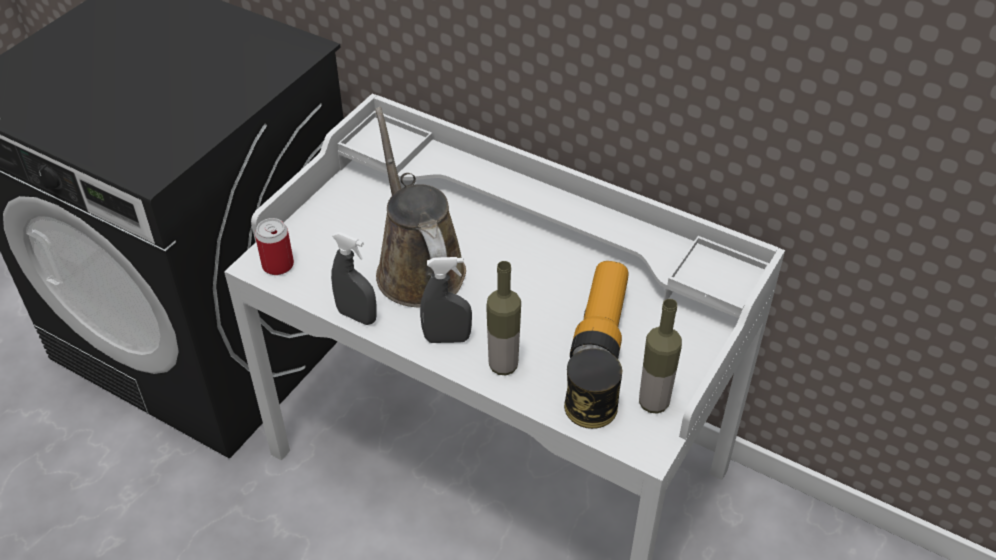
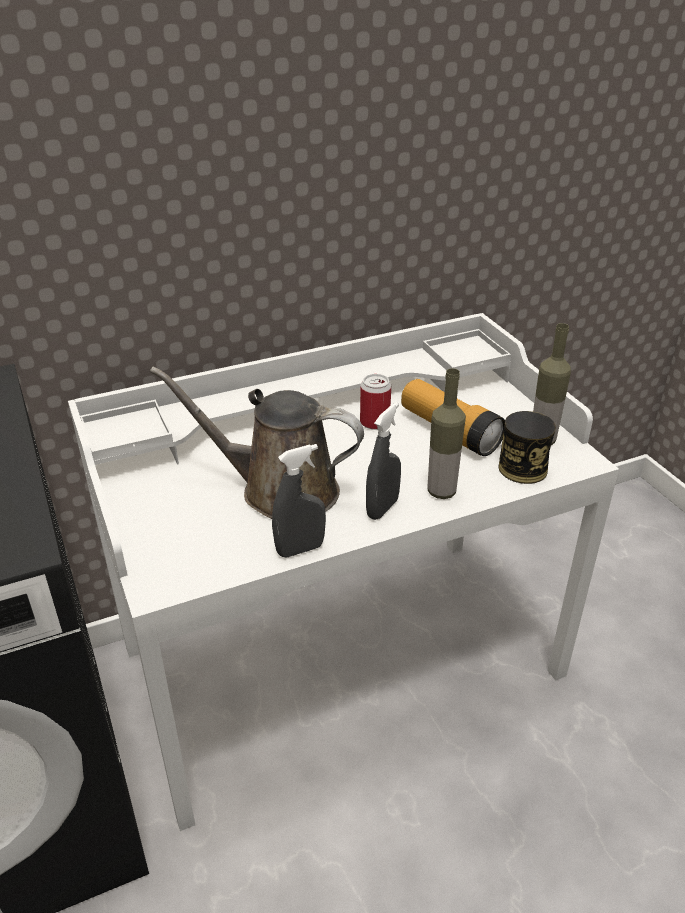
camera: 55 degrees left, 10 degrees down
can [255,218,294,275] -> can moved to [360,374,391,430]

